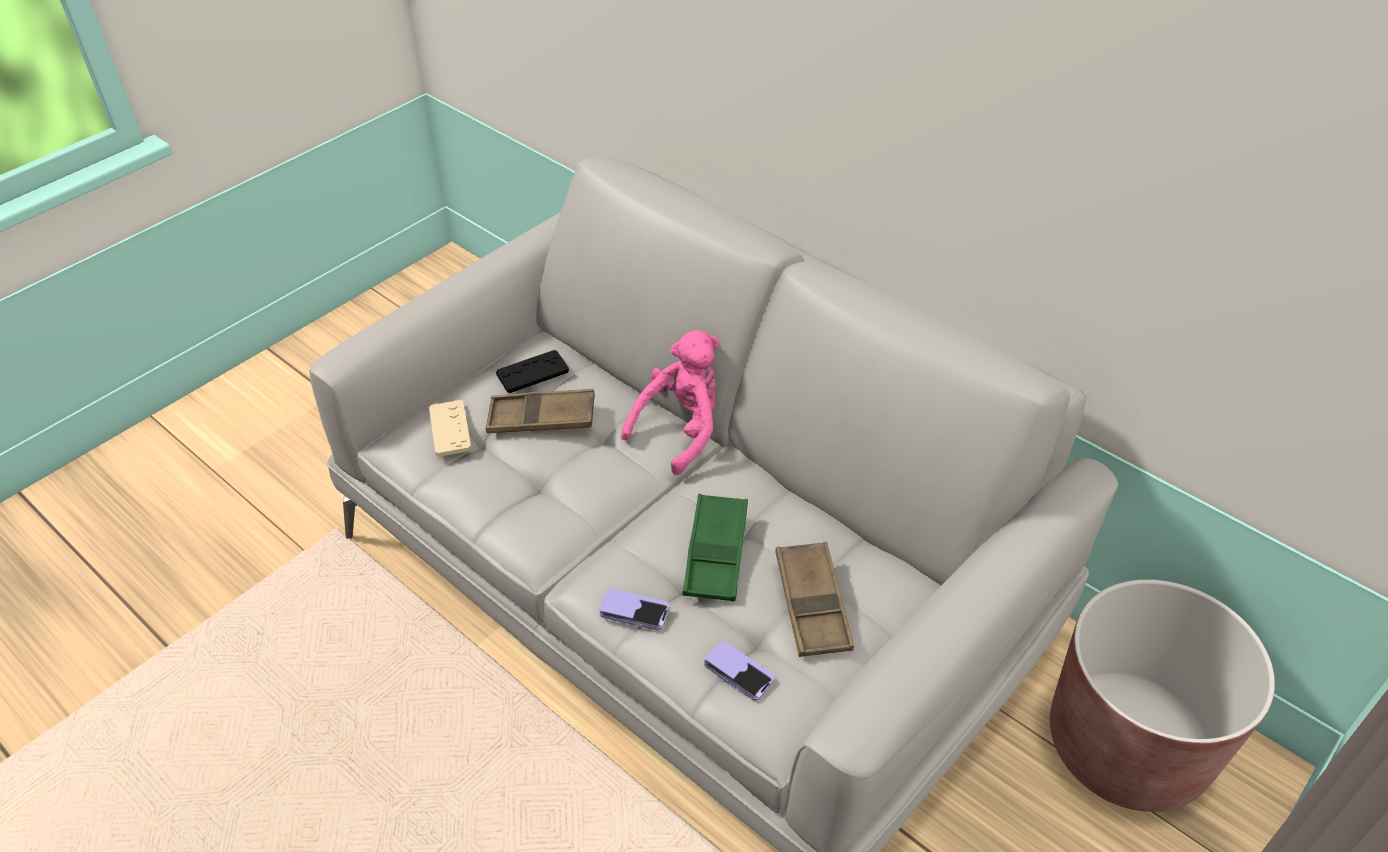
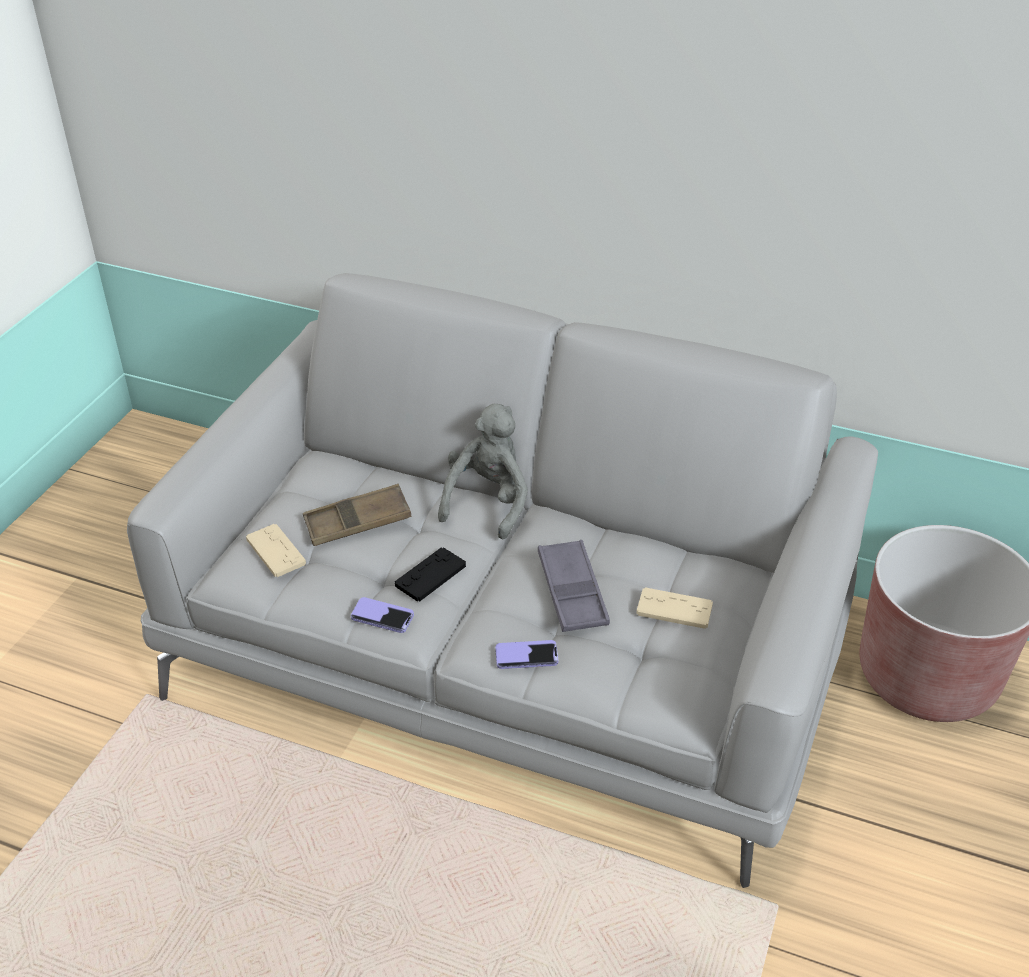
camera: 20 degrees left, 5 degrees down
black game controller [496,350,569,393] -> black game controller moved to [395,547,466,602]
pink plush toy [621,330,719,475] -> grey plush toy [438,404,528,539]
green tray [682,494,748,602] -> grey tray [538,540,610,632]
phone [704,641,775,701] -> phone moved to [351,597,414,633]
brown tray [775,542,854,657] -> beige game controller [636,587,713,629]

